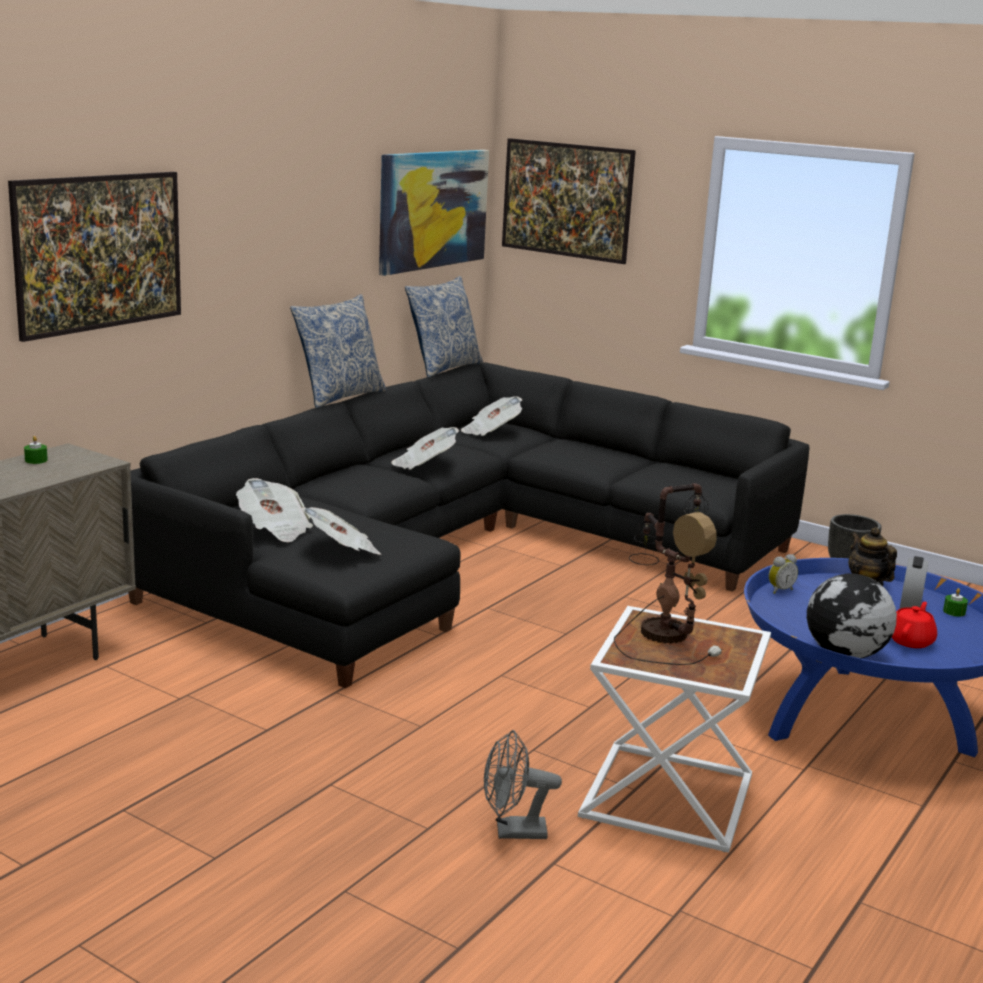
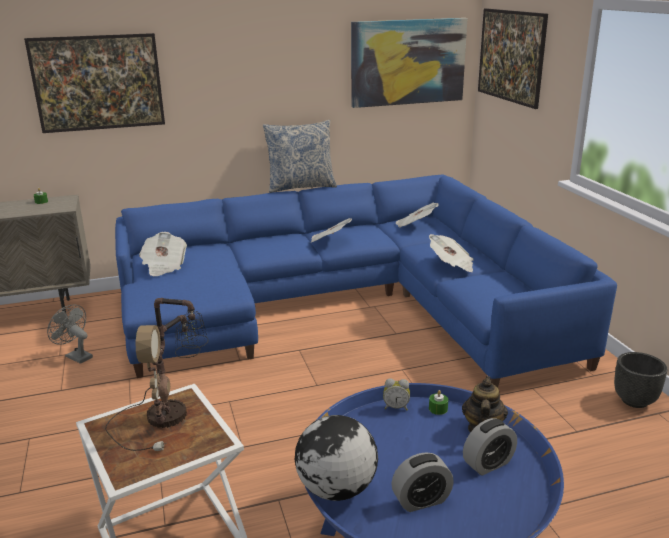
camera: 40 degrees right, 5 degrees up
black sofa [128,362,810,688] -> blue sofa [115,175,617,388]
newspaper [301,507,381,555] -> newspaper moved to [429,234,474,272]
pillow [405,276,483,378] -> none
grey fan [484,730,562,839] -> grey fan moved to [47,304,93,364]
red teapot [891,602,937,648] -> alarm clock [391,452,454,512]
green candle [943,588,968,617] -> green candle moved to [429,390,448,415]

